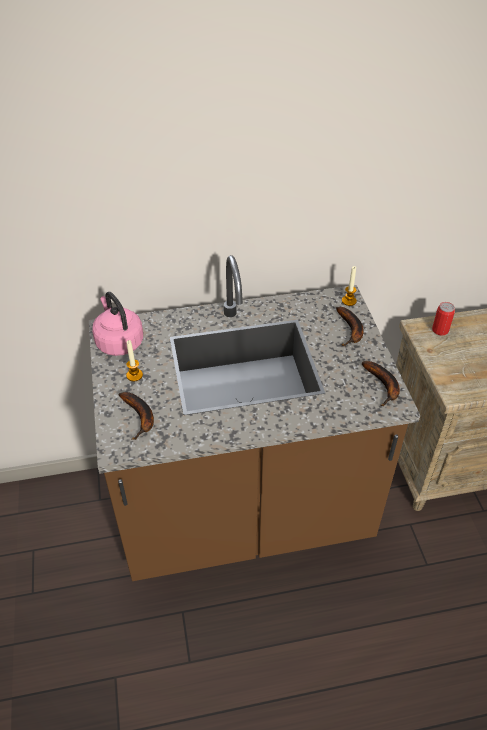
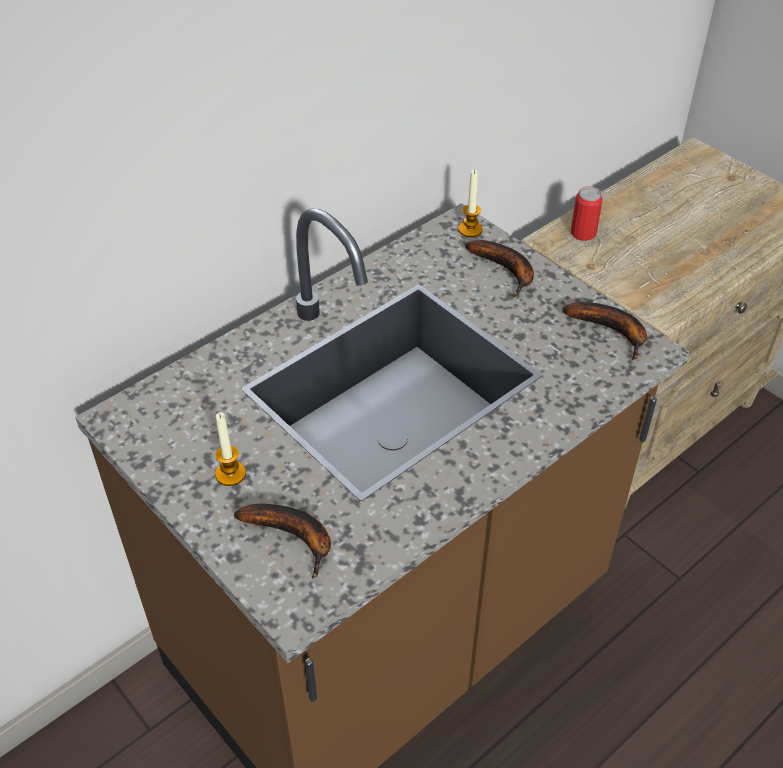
camera: 30 degrees left, 0 degrees up
pink kettle [92,292,143,356] -> none

